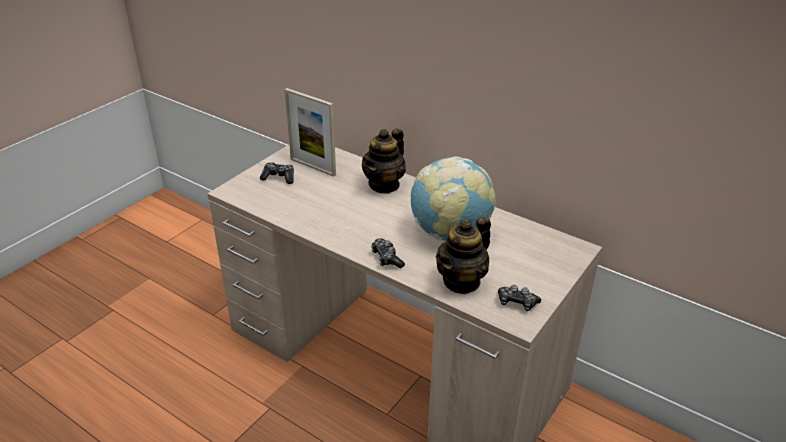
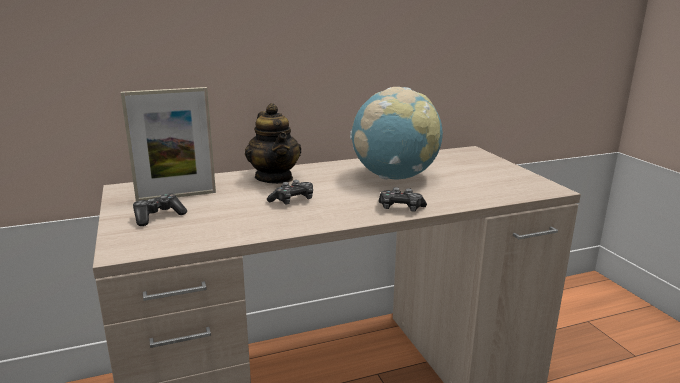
camera: 55 degrees left, 15 degrees down
teapot [436,217,491,294] -> none
game controller [498,285,541,311] -> game controller moved to [267,180,313,205]

